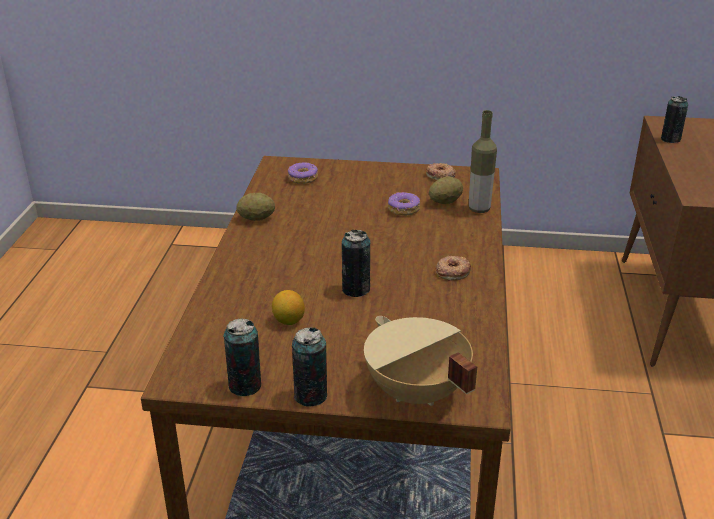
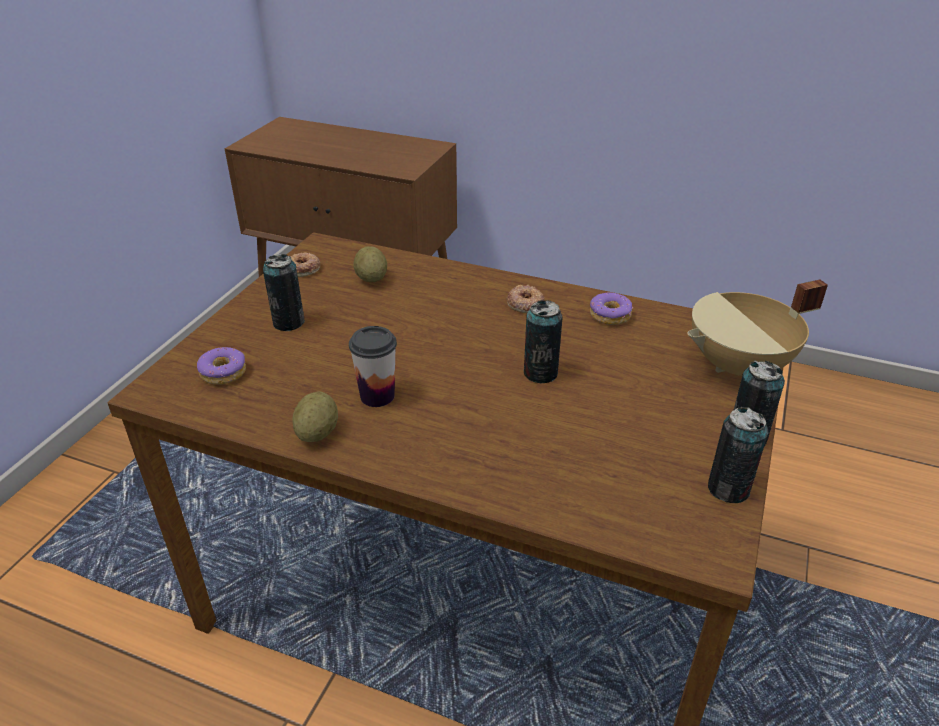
camera: 75 degrees left, 5 degrees up
lemon [272,290,305,325] -> none
donut [388,192,420,216] -> donut moved to [590,292,633,325]
bottle [469,110,497,213] -> none
can [661,96,688,143] -> can moved to [263,254,305,331]
none -> cup [349,326,397,407]

